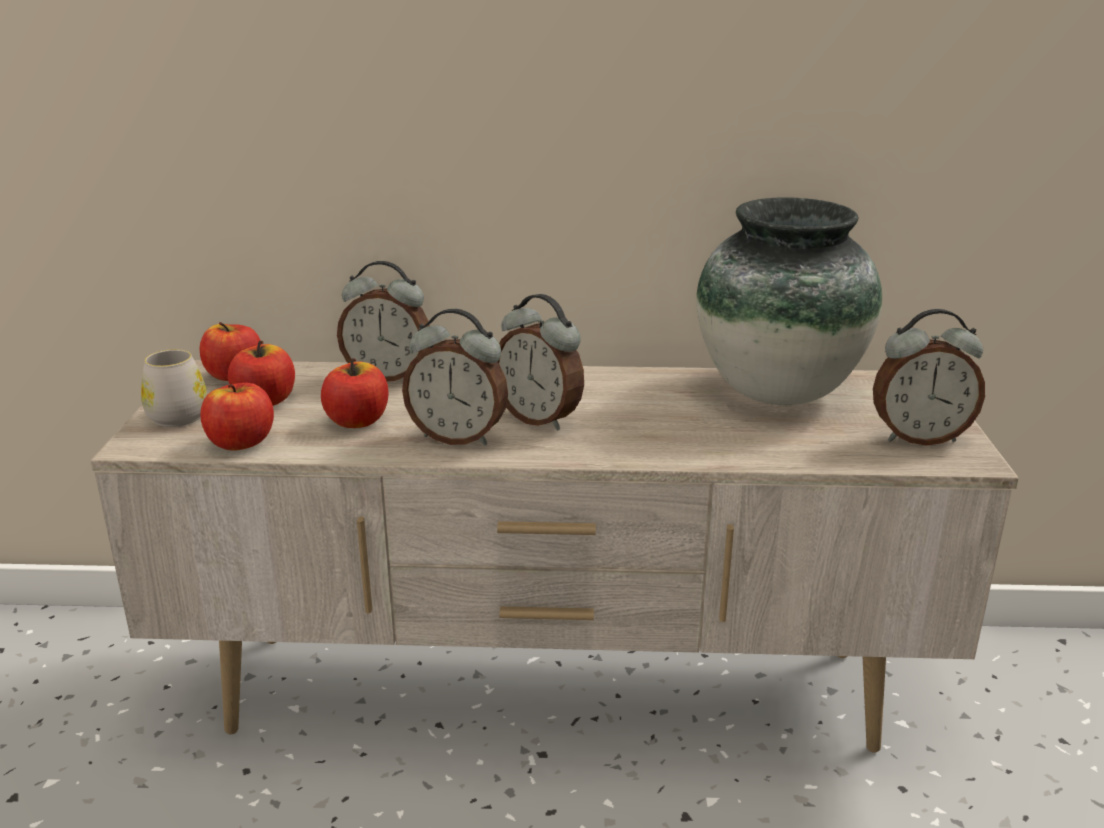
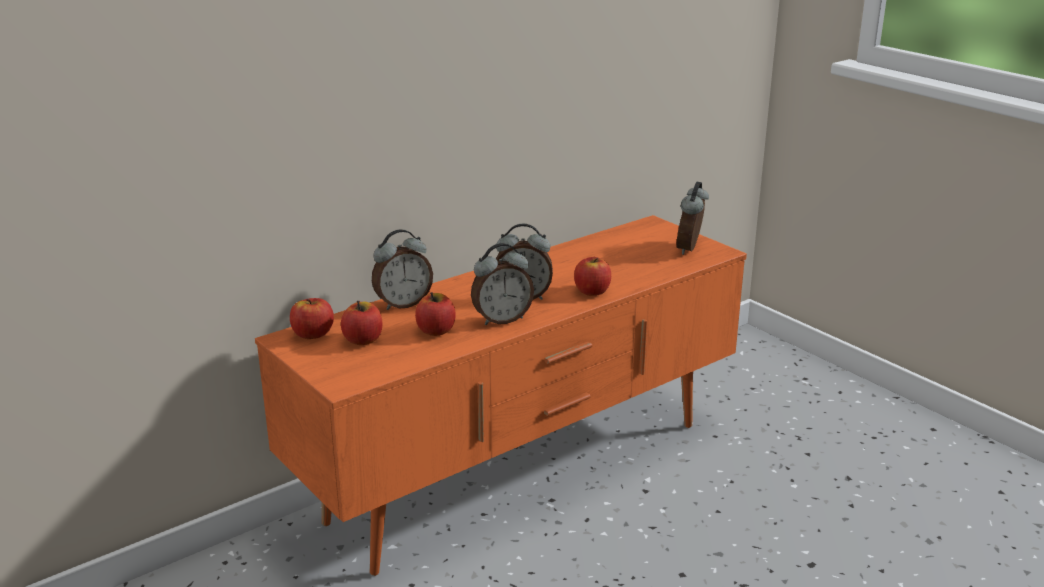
camera: 40 degrees left, 0 degrees up
beige tv stand [90,360,1019,753] -> orange tv stand [255,215,747,576]
white mug [141,349,208,427] -> none
apple [200,383,274,451] -> apple moved to [574,257,611,296]
vase [696,197,882,405] -> none
alarm clock [873,309,985,445] -> alarm clock turned 150 degrees clockwise [677,181,709,255]

